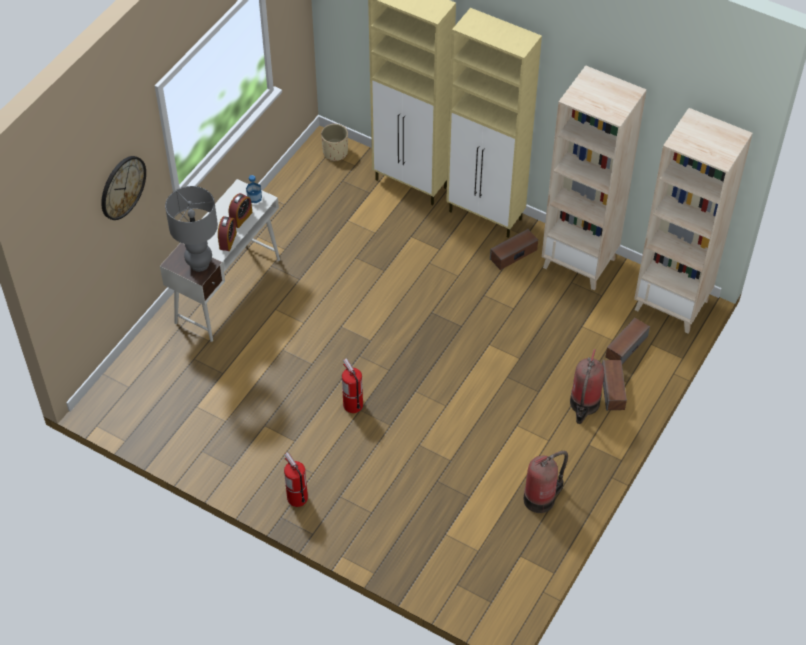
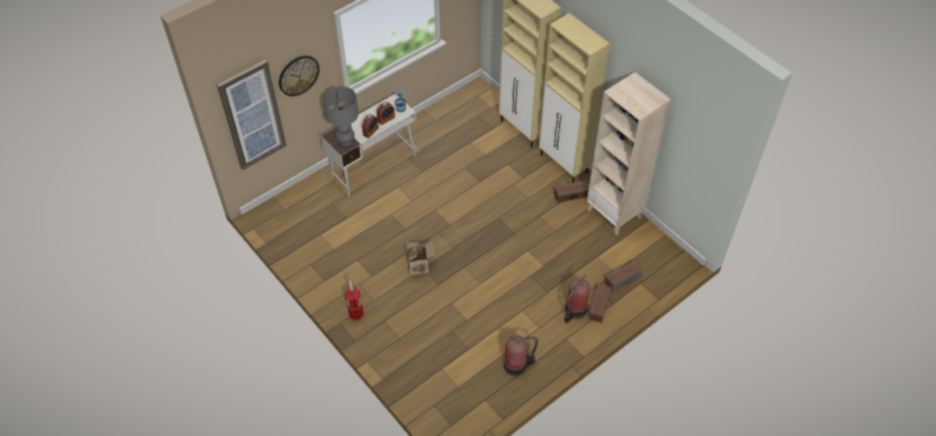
camera: 20 degrees right, 0 degrees up
beige planter [321,124,348,162] -> none
fire extinguisher [342,358,363,413] -> cardboard box [406,240,435,275]
beige bookcase [634,108,753,334] -> none
none -> picture [217,60,286,170]

